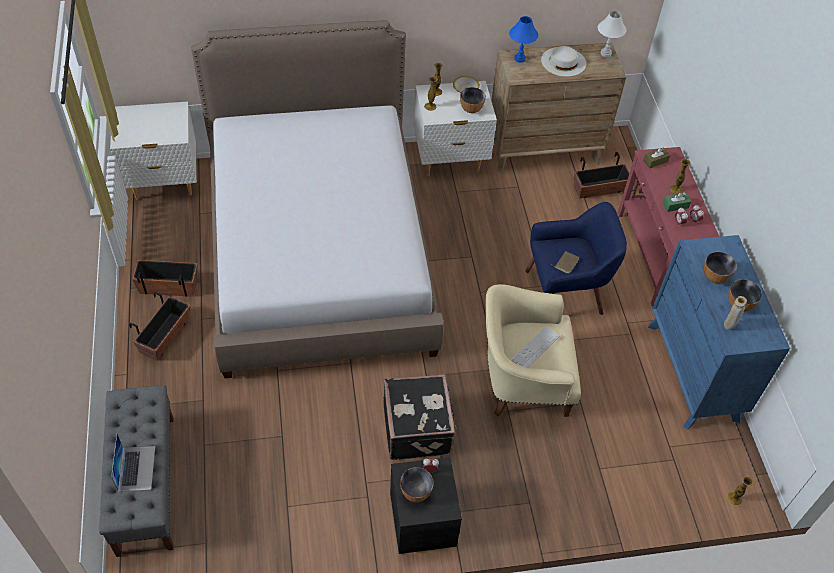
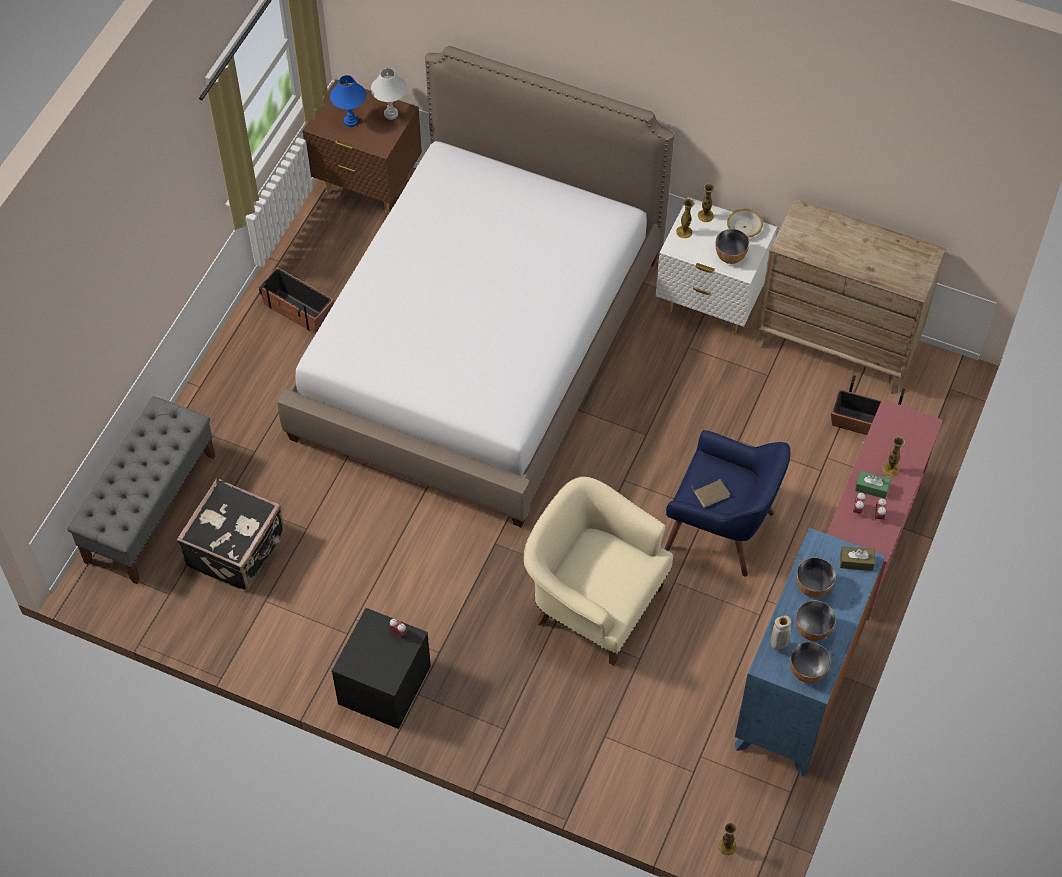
camera: 35 degrees right, 5 degrees up
white nightstand [110,102,197,200] -> brown nightstand [302,79,422,214]
laptop [111,434,155,492] -> none
planter [129,292,191,361] -> none
black suitcase [383,374,456,460] -> black suitcase moved to [177,478,285,591]
bowl [400,467,434,502] -> bowl moved to [790,642,831,683]
blue table lamp [509,16,538,63] -> blue table lamp moved to [330,75,366,127]
keyboard [511,326,560,368] -> none
white hat [541,46,586,77] -> none
white table lamp [598,11,626,57] -> white table lamp moved to [371,68,407,120]
brown tissue box [643,147,670,168] -> brown tissue box moved to [840,546,875,571]

